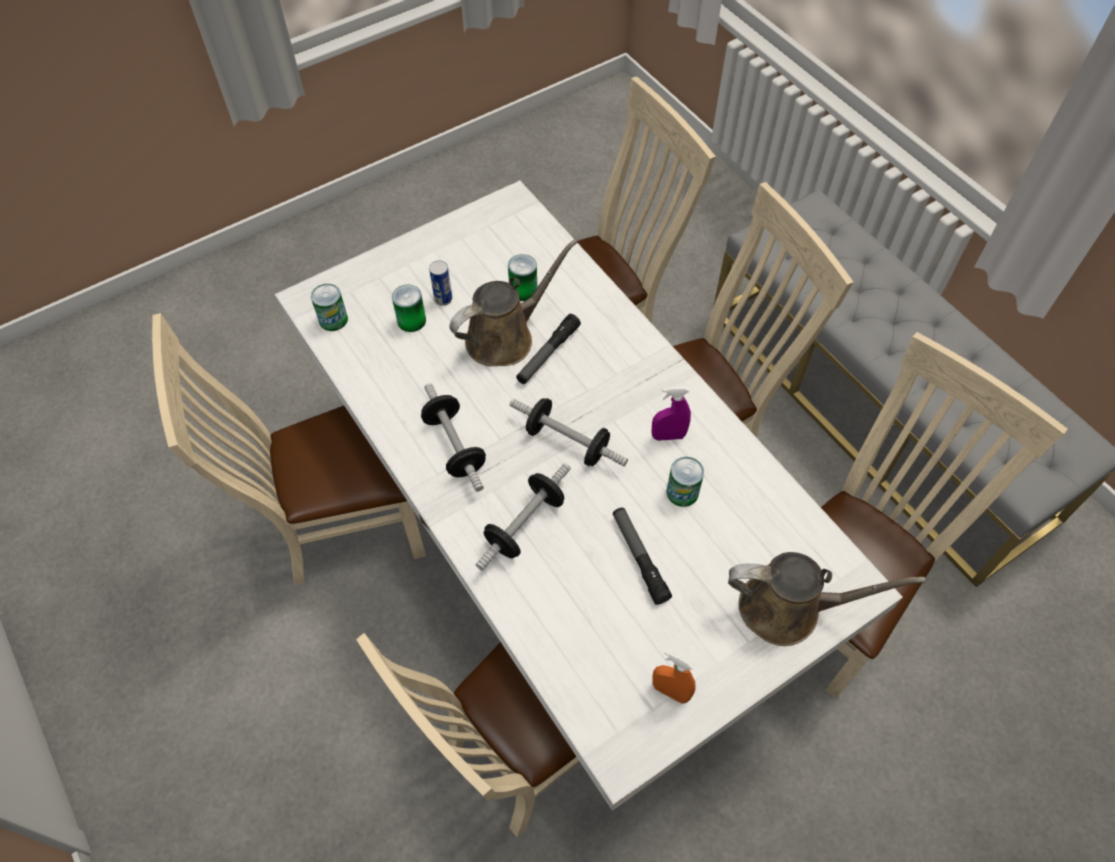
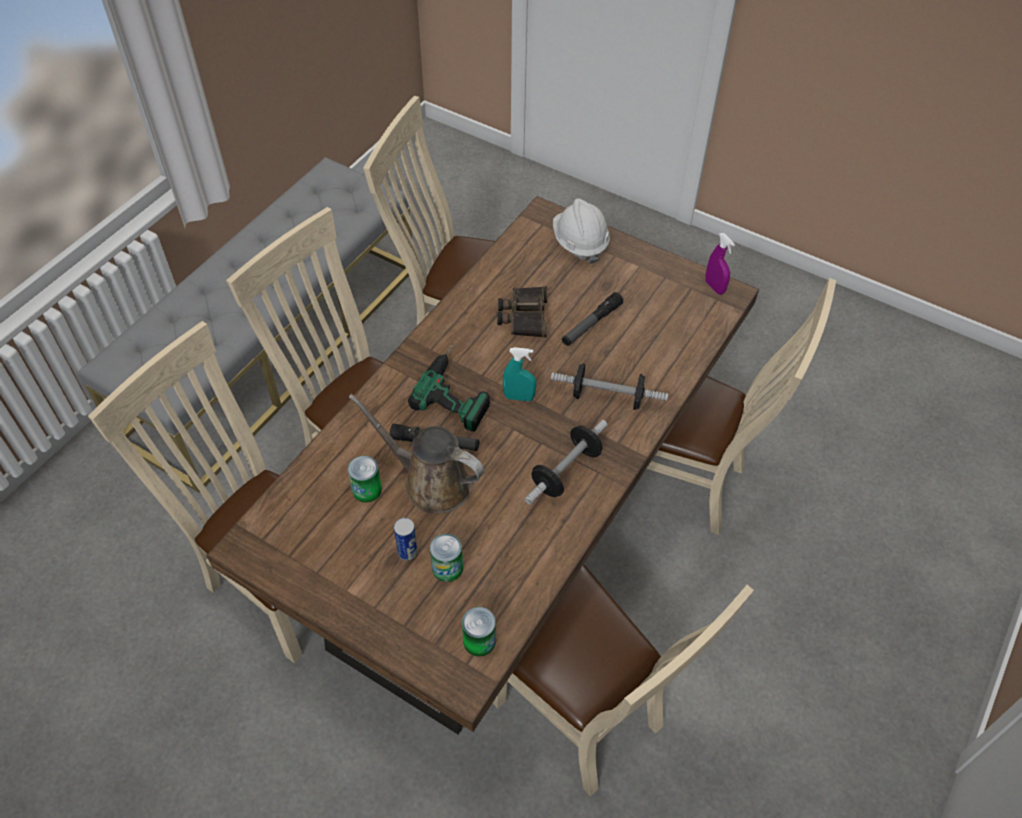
camera: 115 degrees left, 5 degrees down
white dining table [275,180,903,811] -> brown dining table [206,196,759,734]
dumbbell [510,398,628,467] -> turquoise spray bottle [503,347,536,401]
purple spray bottle [652,387,691,441] -> purple spray bottle moved to [705,233,735,295]
orange spray bottle [652,650,696,704] -> none
can [667,457,704,507] -> binoculars [497,286,548,338]
brown watering can [728,552,926,646] -> white hard hat [553,198,610,264]
none -> power drill [408,345,490,431]

